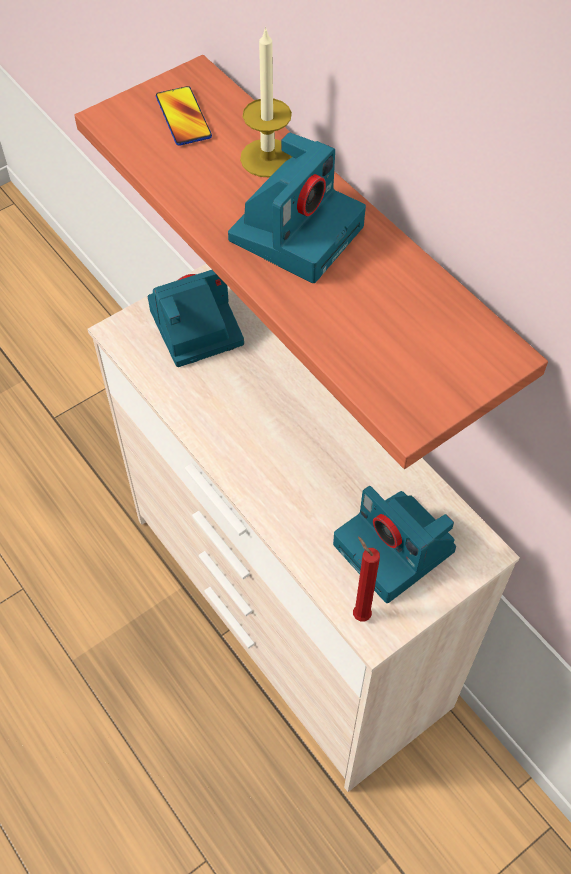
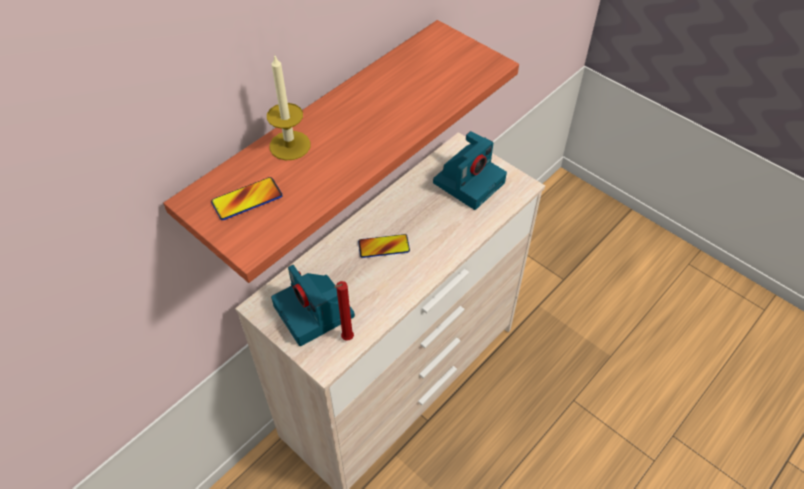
camera: 100 degrees left, 5 degrees down
camera [228,132,366,283] -> none
red candle [353,537,380,621] -> red candle moved to [334,281,354,341]
none -> phone [358,234,410,258]

